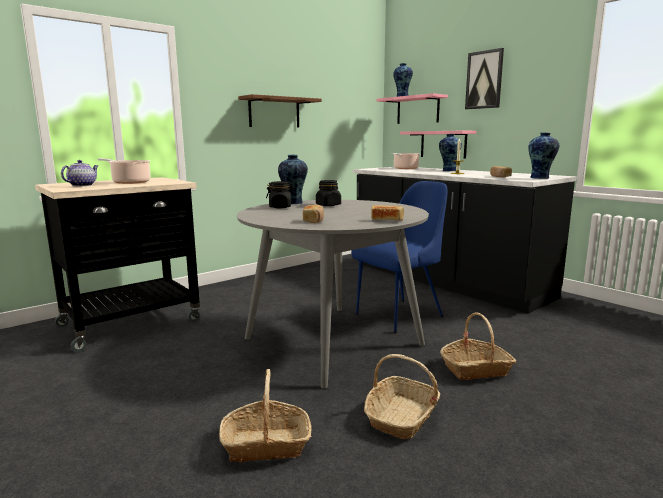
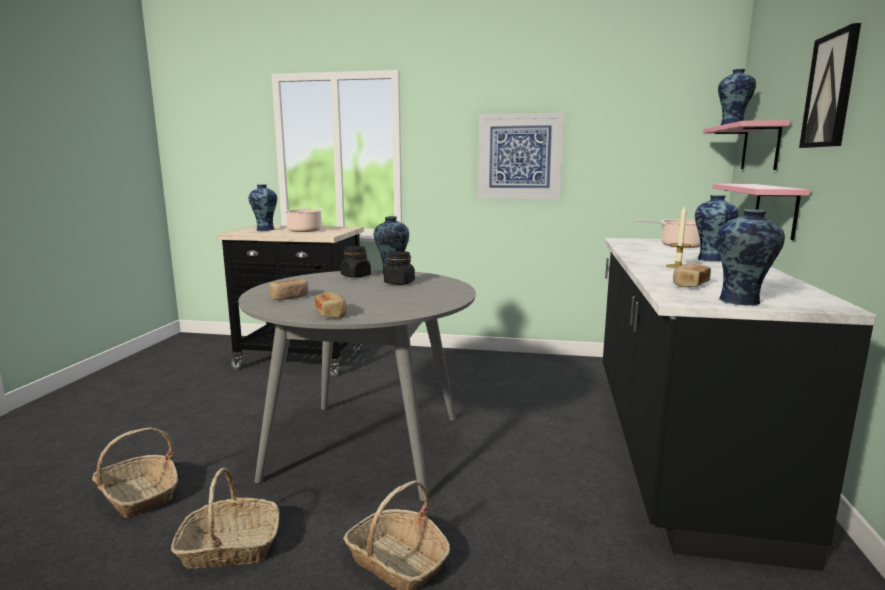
camera: 50 degrees right, 0 degrees up
teapot [61,160,98,186] -> vase [249,184,277,231]
brown shelf [238,94,322,128] -> picture [478,113,564,199]
blue chair [351,181,447,333] -> none

